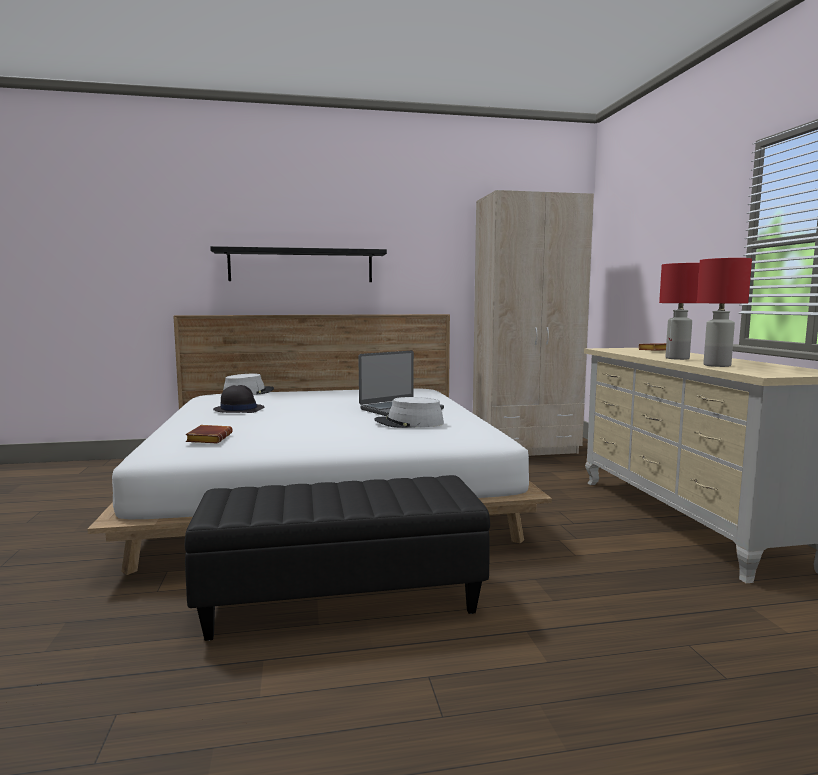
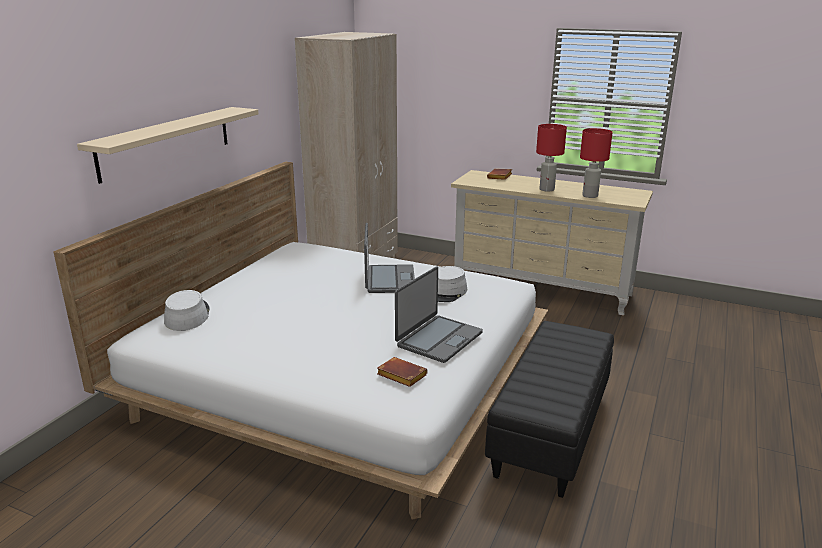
camera: 55 degrees left, 15 degrees up
black shelf [210,246,387,282] -> beige shelf [77,107,259,184]
black hat [213,385,264,413] -> none
none -> laptop [395,266,483,363]

